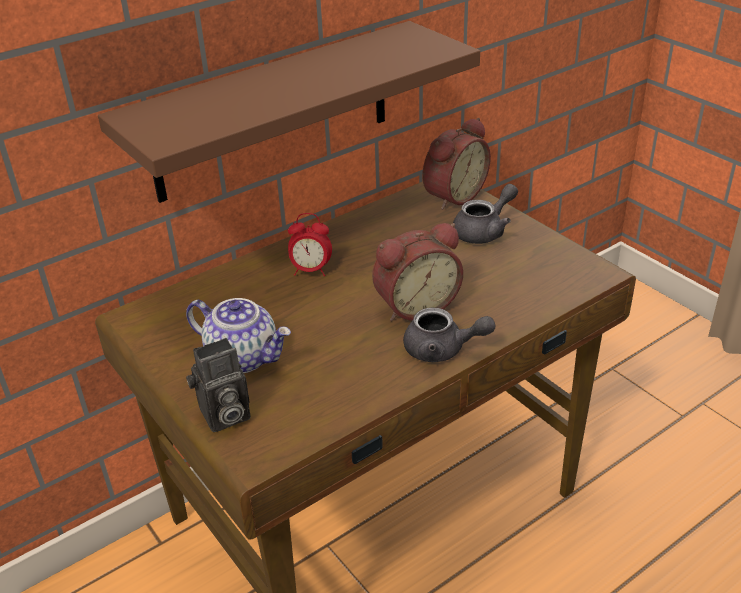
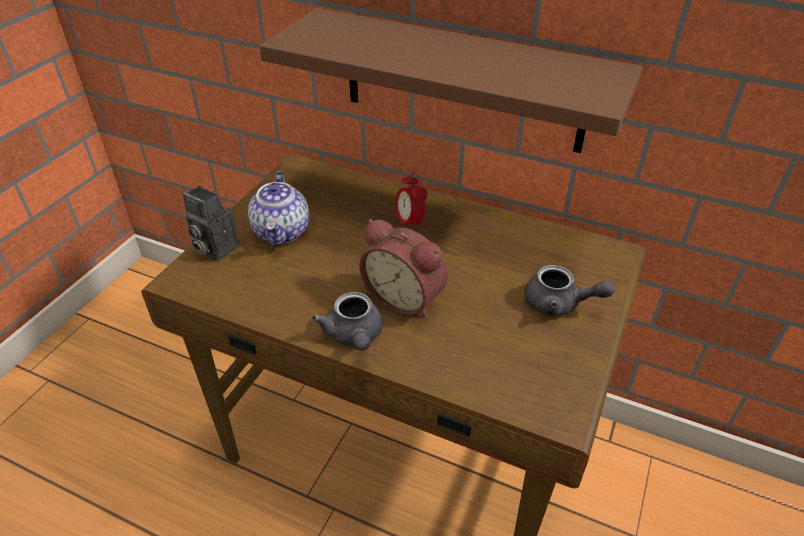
camera: 60 degrees right, 5 degrees up
alarm clock [422,118,491,210] -> none

